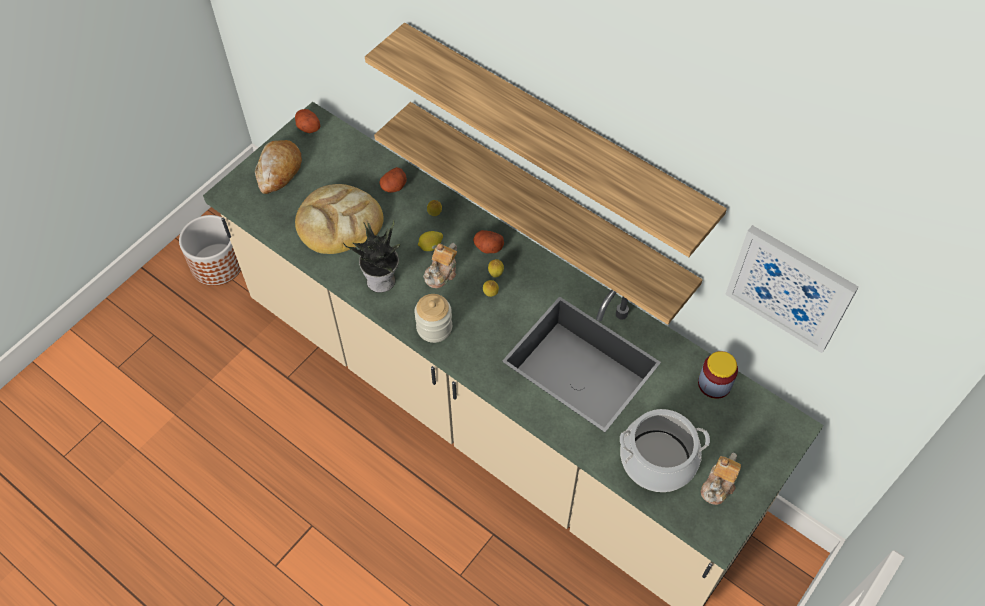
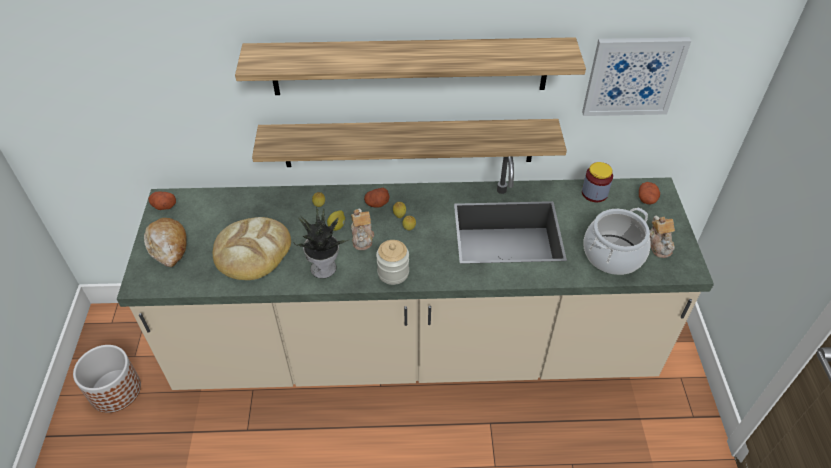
camera: 40 degrees left, 10 degrees down
potato [379,167,407,193] -> potato moved to [639,182,660,204]

